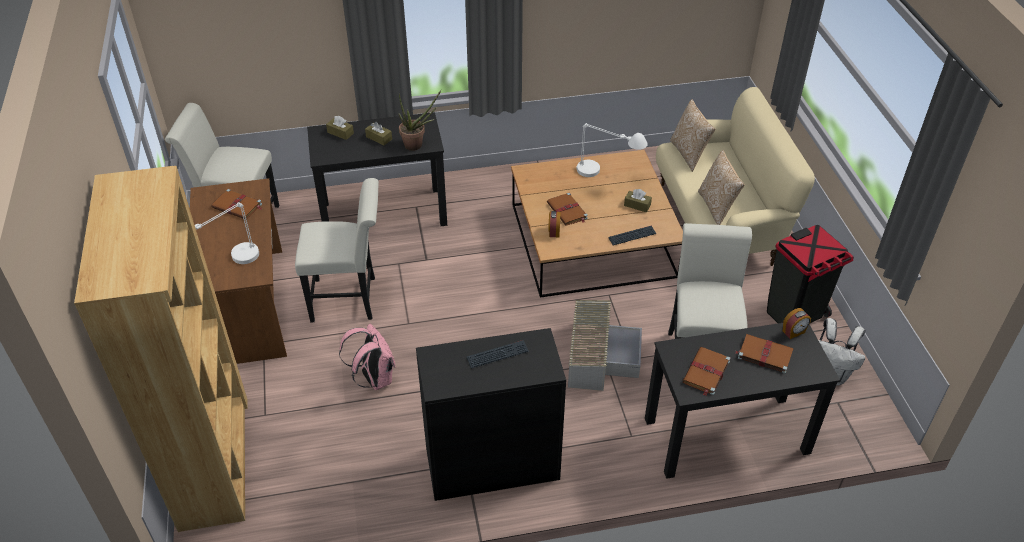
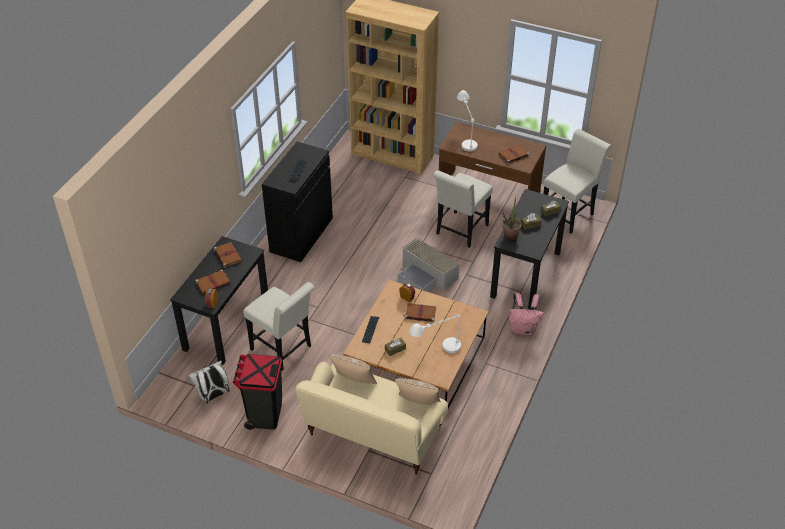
camera: 125 degrees right, 0 degrees up
pink backpack [339,324,396,390] -> pink backpack moved to [509,293,544,335]
grey storage box [568,300,642,391] -> grey storage box moved to [398,238,460,292]

